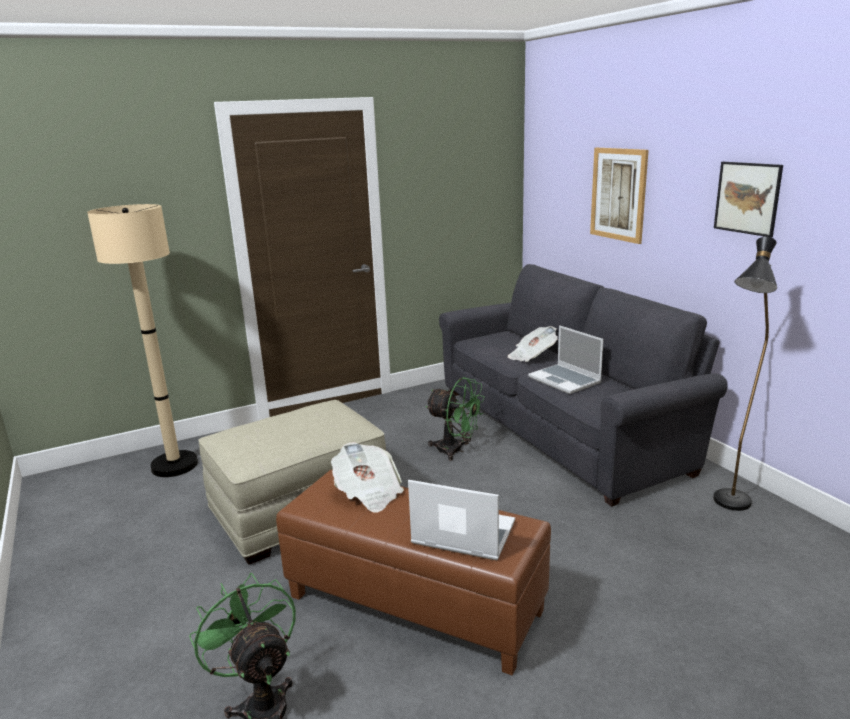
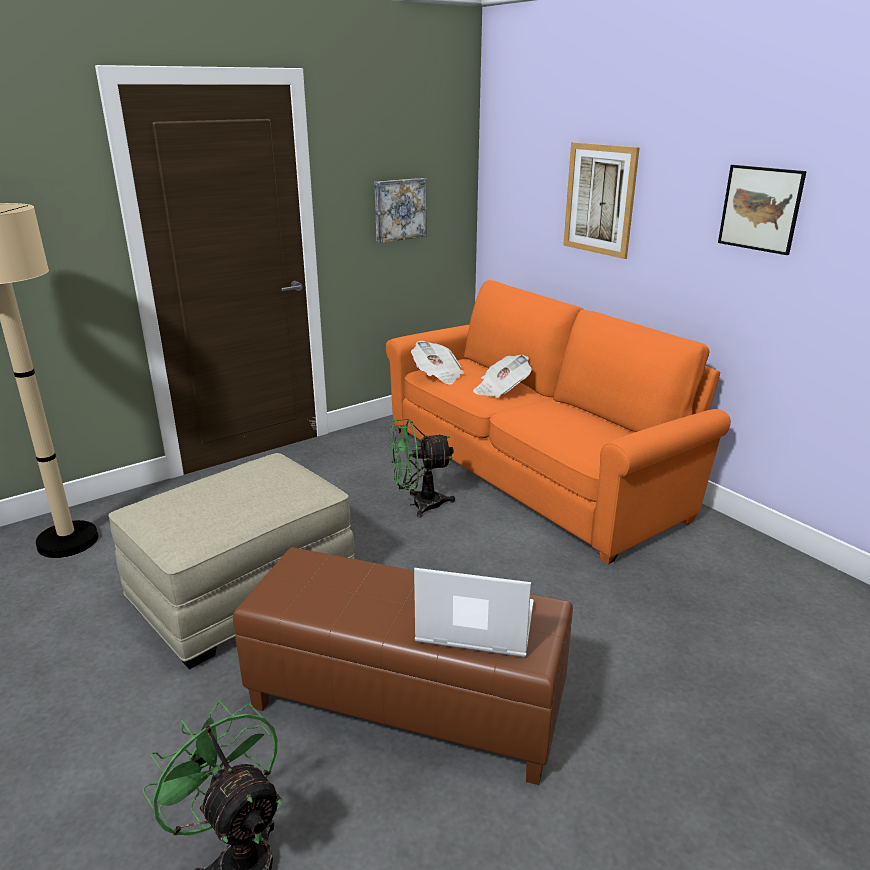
camera: 10 degrees left, 5 degrees up
newspaper [331,442,404,513] -> newspaper moved to [411,341,464,385]
green fan [425,377,485,461] -> green fan turned 150 degrees clockwise [390,419,455,518]
grey sofa [439,264,728,507] -> orange sofa [386,280,731,564]
laptop [528,325,604,394] -> none
black floor lamp [713,237,777,511] -> none
none -> picture [375,178,426,243]

